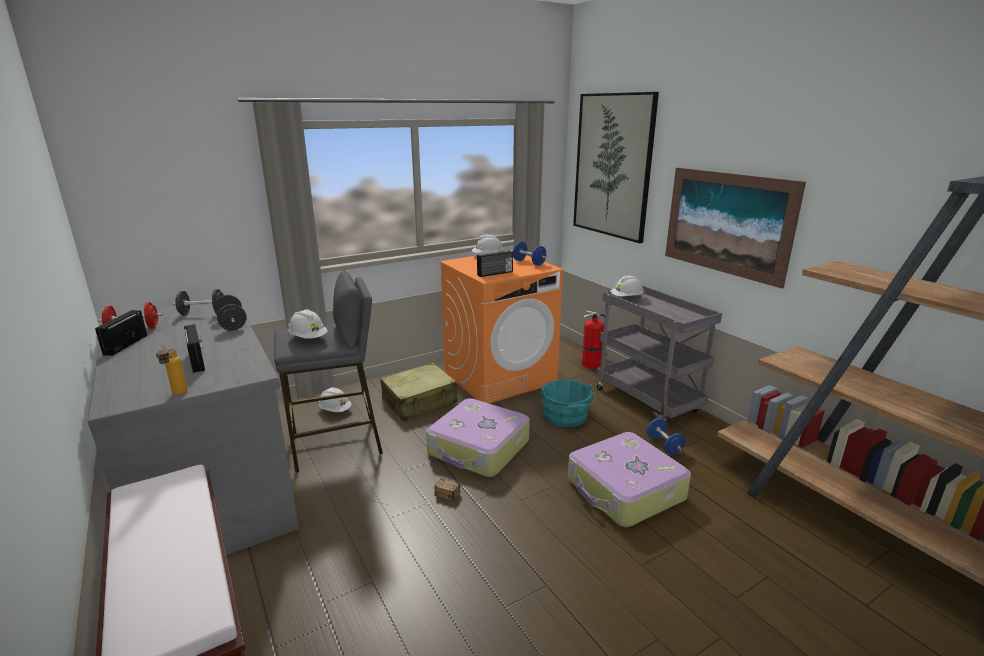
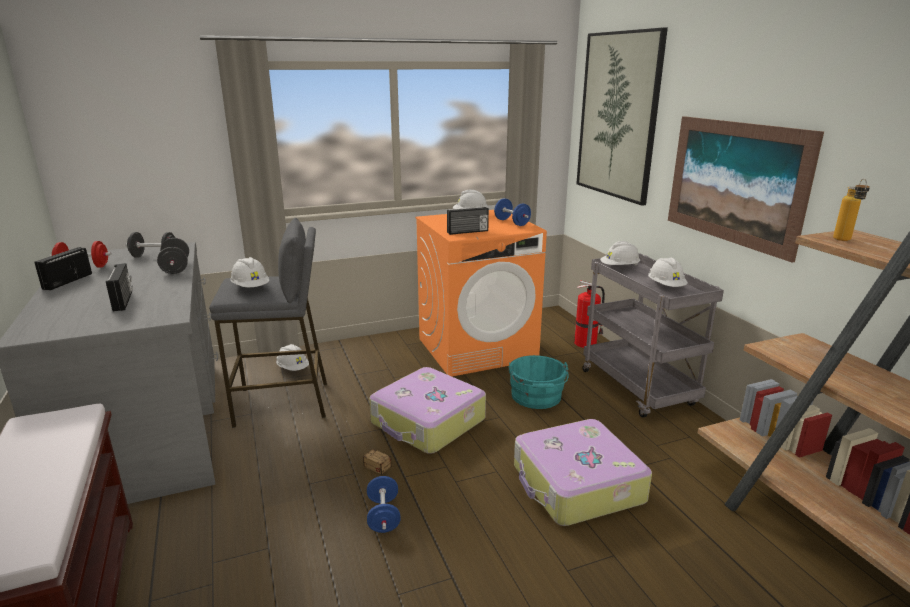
camera: 10 degrees right, 0 degrees up
bottle [156,345,188,395] -> bottle moved to [833,178,870,241]
beige suitcase [380,363,458,421] -> none
blue dumbbell [647,418,686,455] -> blue dumbbell moved to [367,476,401,533]
none -> white hard hat [648,258,688,287]

